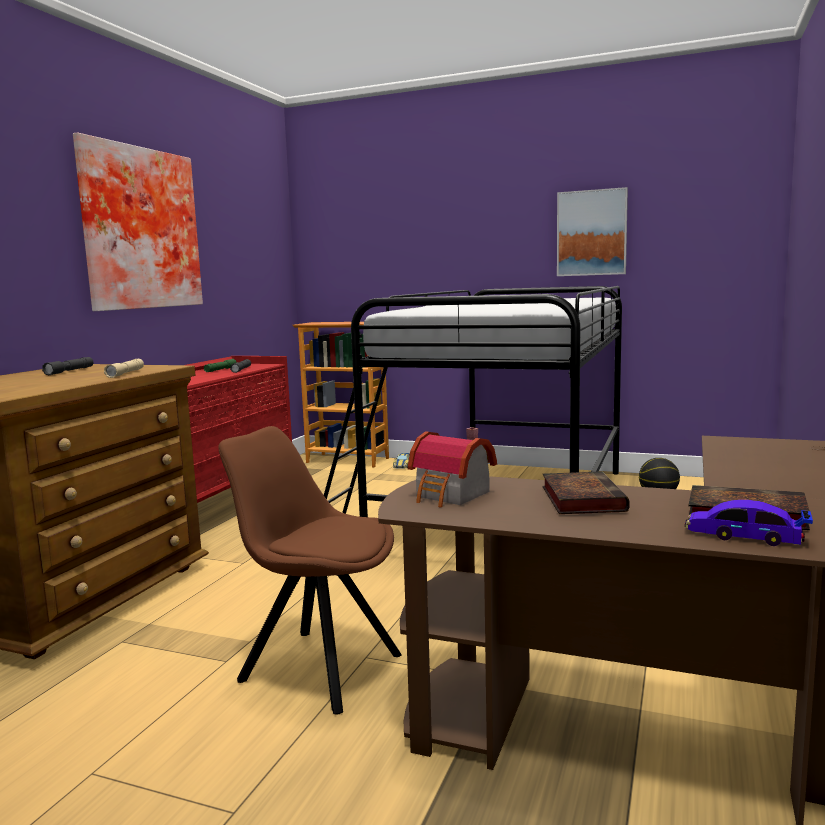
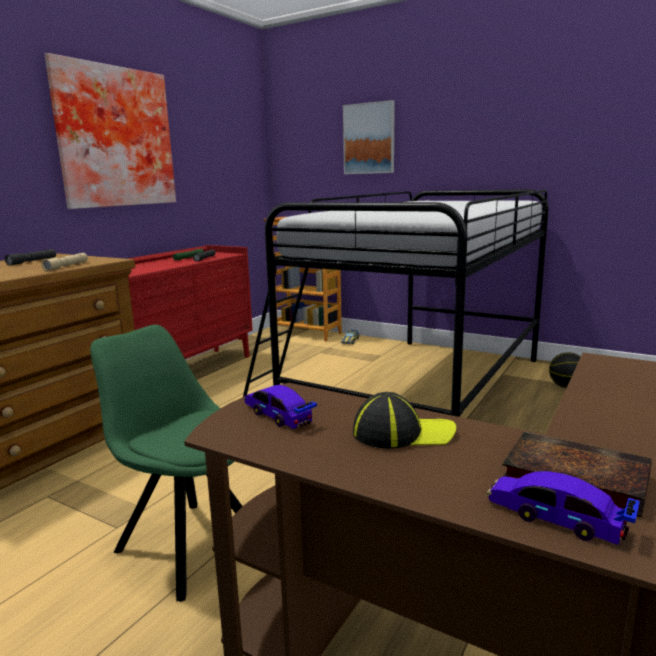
camera: 10 degrees right, 5 degrees up
brown chair [218,426,402,715] -> green chair [90,325,242,602]
toy house [408,427,497,507] -> toy car [244,385,317,429]
book [542,471,630,514] -> cap [353,392,456,449]
picture [557,187,628,276] -> picture moved to [343,100,395,174]

